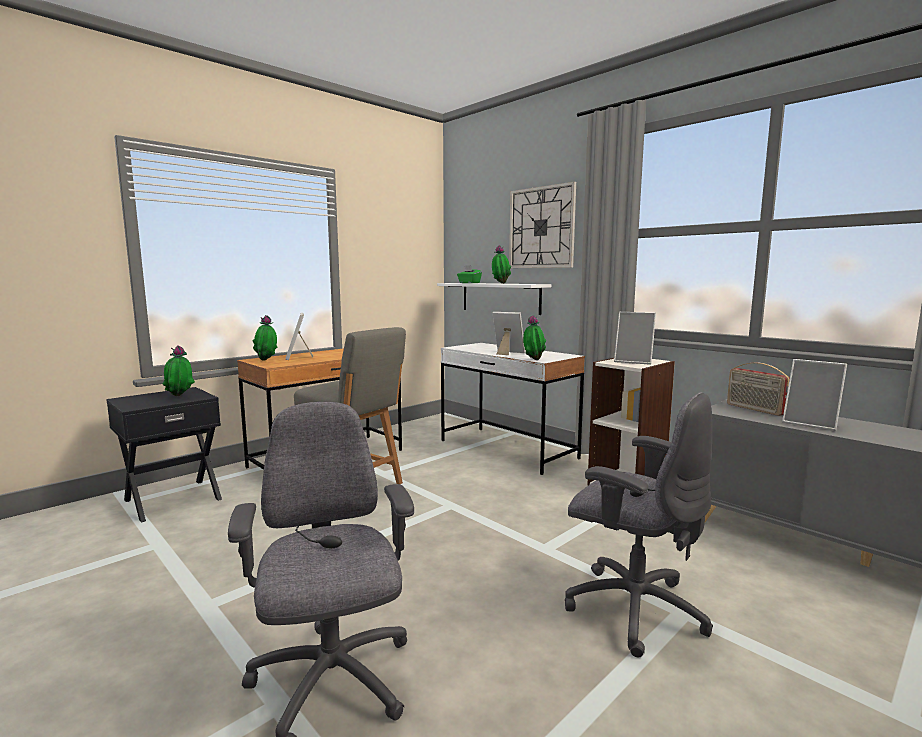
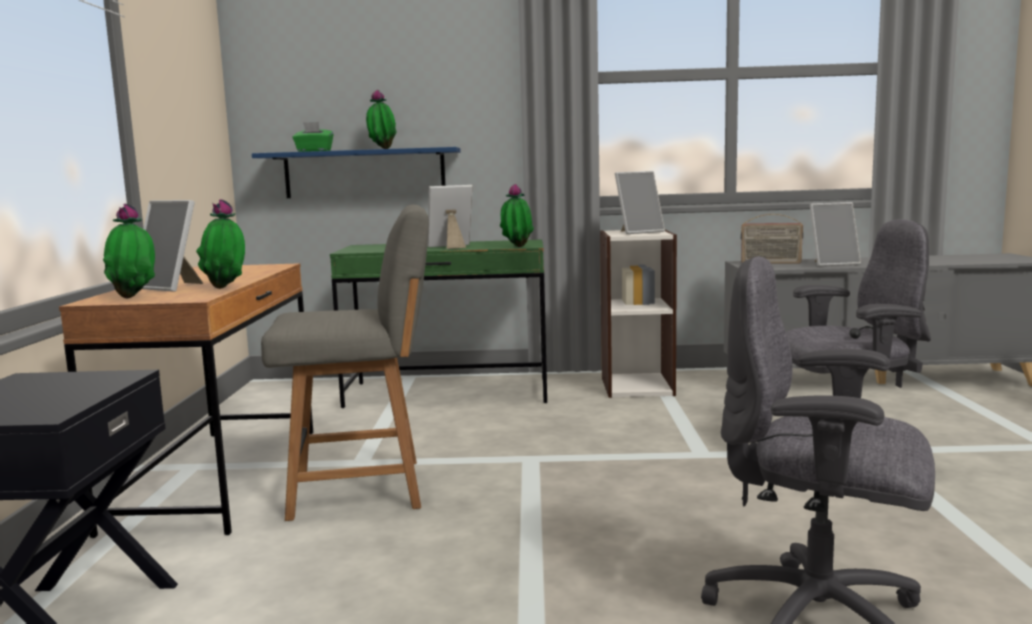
camera: 45 degrees left, 0 degrees up
potted plant [162,345,195,396] -> potted plant moved to [196,199,245,289]
white shelf [437,283,551,315] -> blue shelf [252,147,461,198]
white desk [441,343,585,475] -> green desk [330,239,547,408]
wall clock [509,182,576,268] -> none

